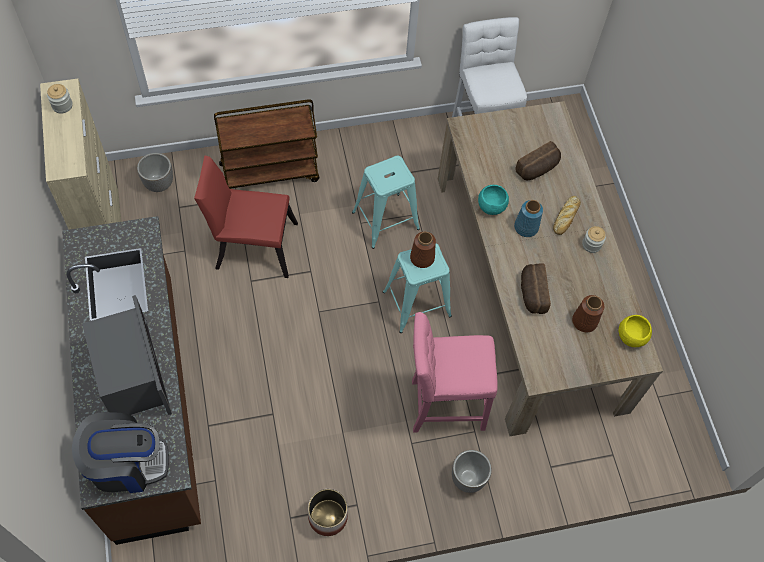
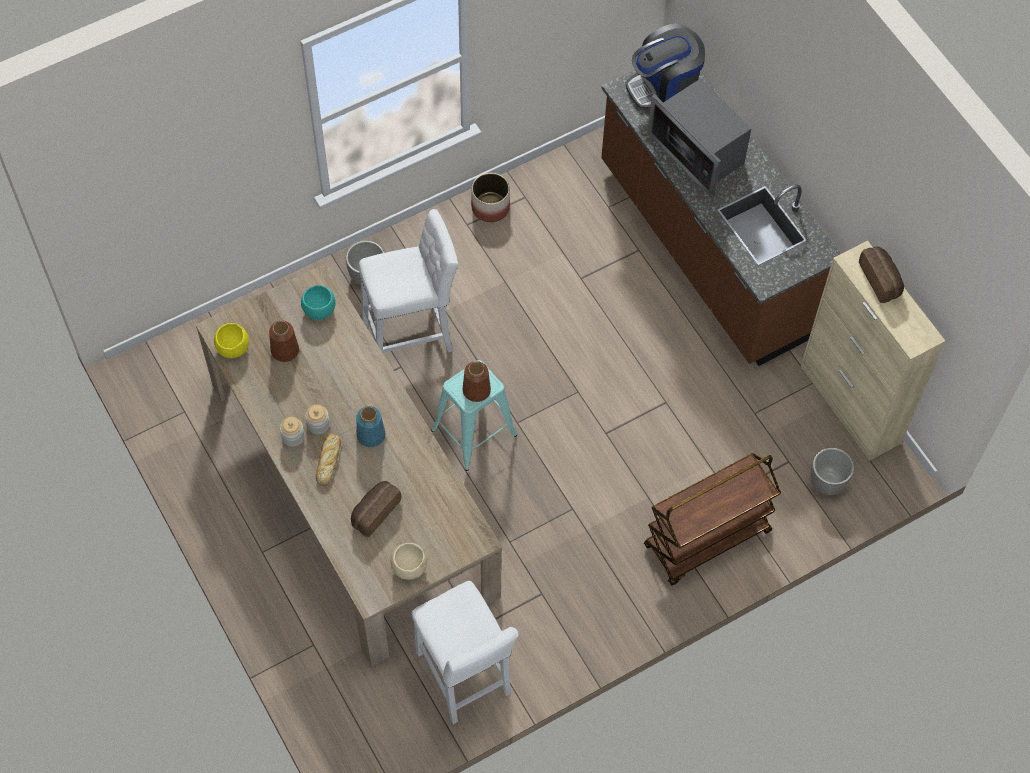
camera: 165 degrees right, 0 degrees up
jar [47,84,73,114] -> jar moved to [305,405,330,435]
red chair [194,156,298,278] -> none
turquoise stool [352,156,420,249] -> none
pink stool [412,312,497,432] -> white stool [359,209,458,353]
turquoise bowl [478,185,509,215] -> turquoise bowl moved to [301,285,336,320]
bread [521,263,551,314] -> bread moved to [859,247,904,303]
none -> beige bowl [391,543,427,580]

